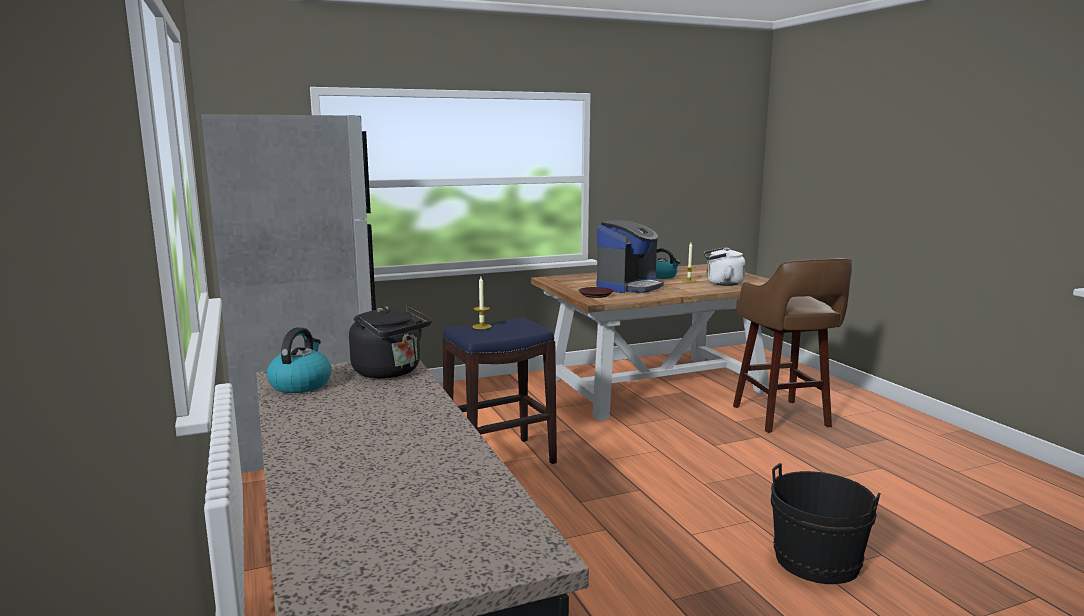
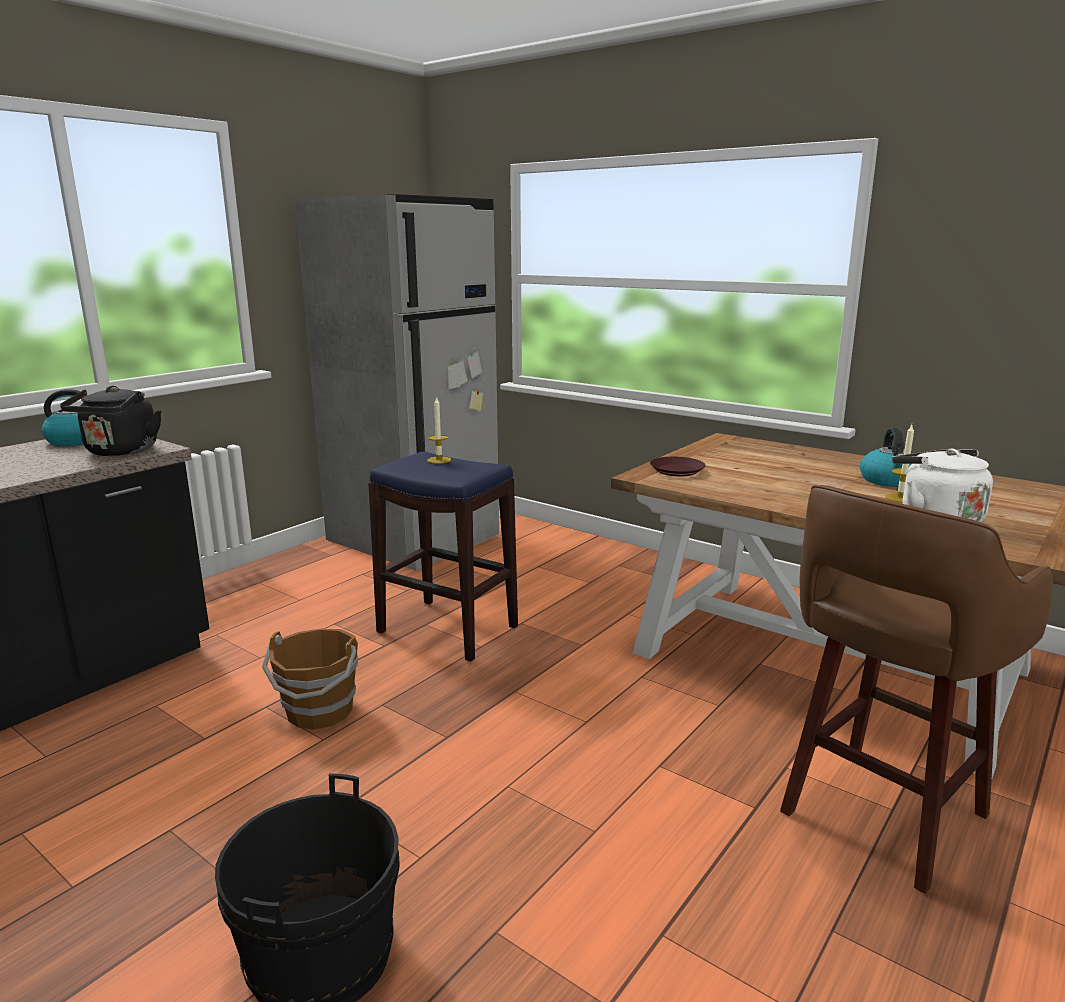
camera: 60 degrees right, 5 degrees up
coffee machine [596,220,664,293] -> none
none -> brown bucket [262,629,358,729]

